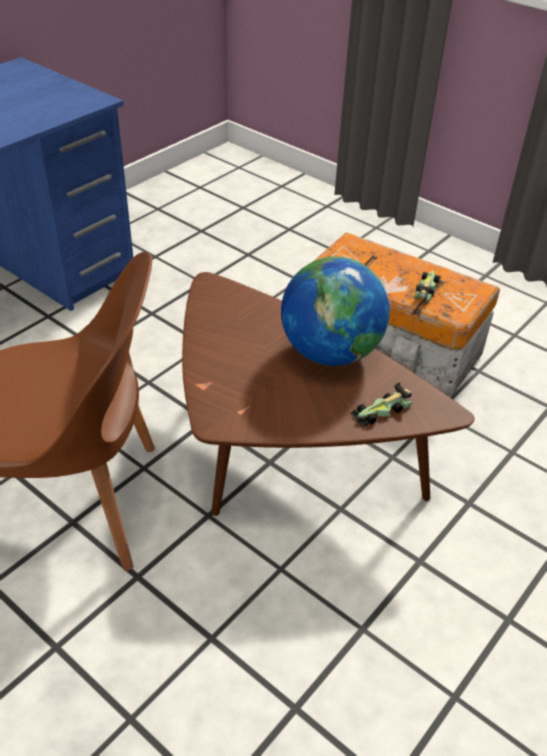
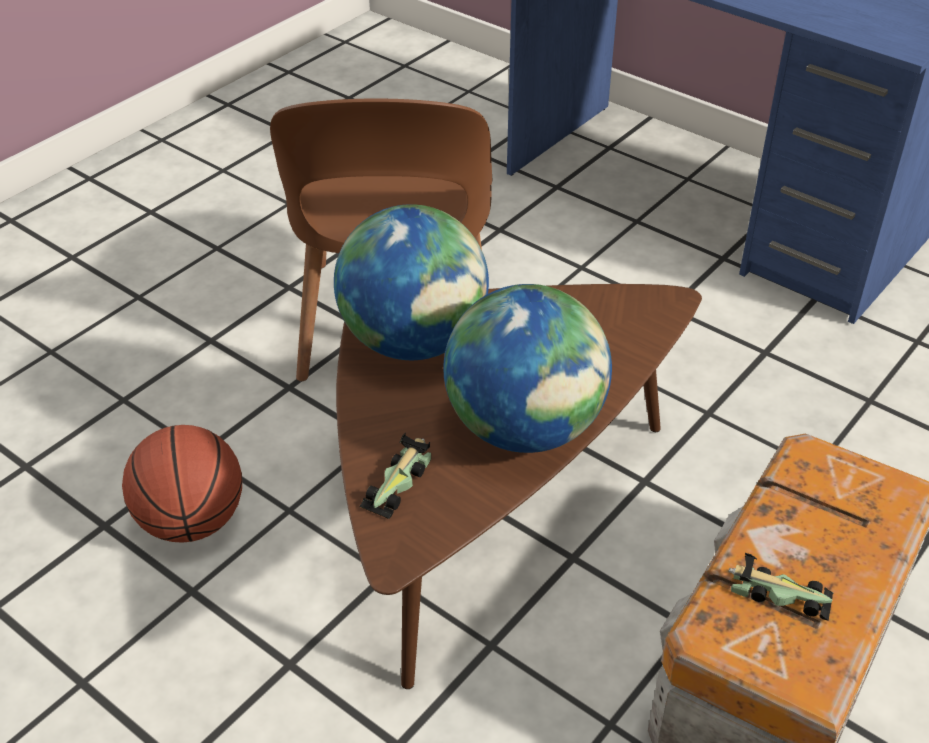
camera: 90 degrees right, 0 degrees up
toy car [350,382,412,428] -> toy car turned 120 degrees counterclockwise [360,433,431,519]
none -> basketball [122,425,242,543]
none -> globe [334,204,489,360]

